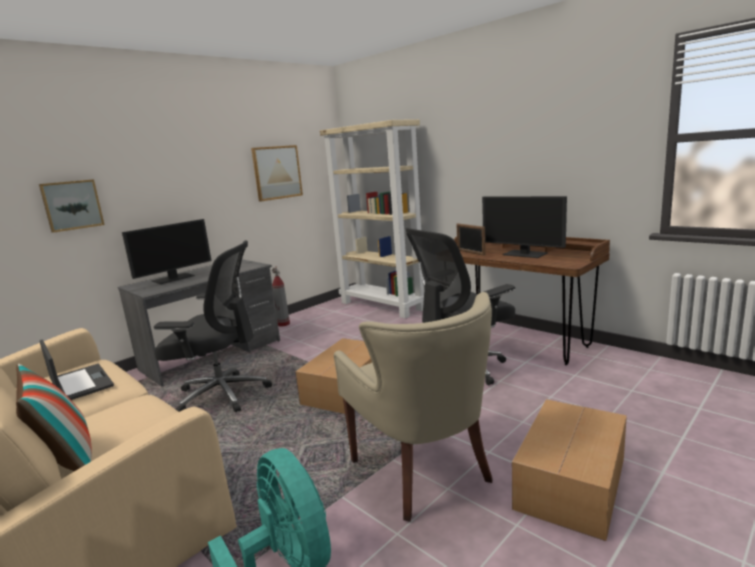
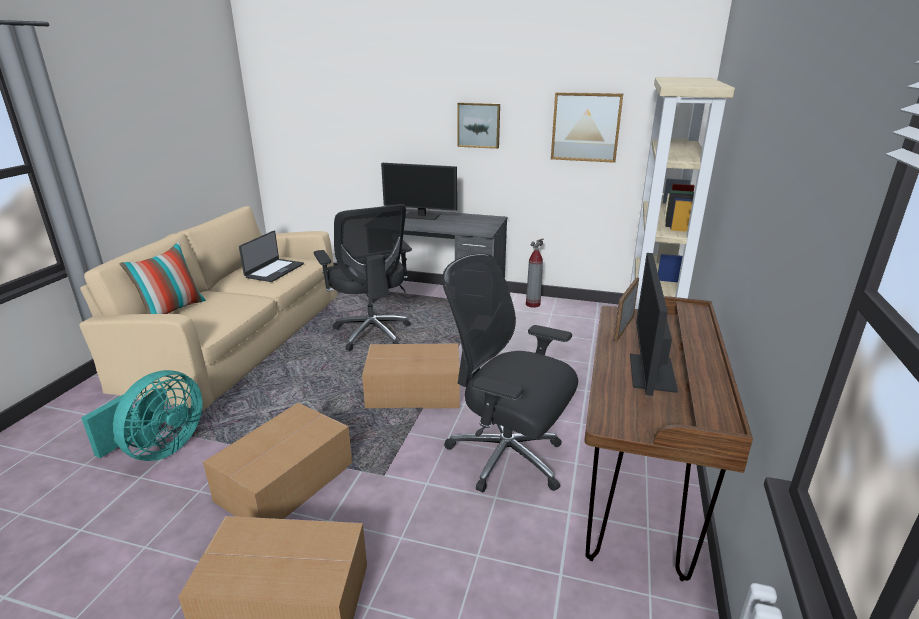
camera: 60 degrees right, 10 degrees up
picture [39,179,104,233] -> picture moved to [457,102,500,149]
beige armchair [334,292,492,522] -> cardboard box [203,403,352,519]

